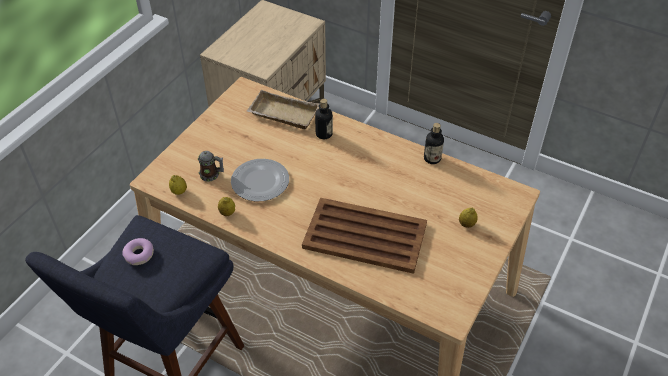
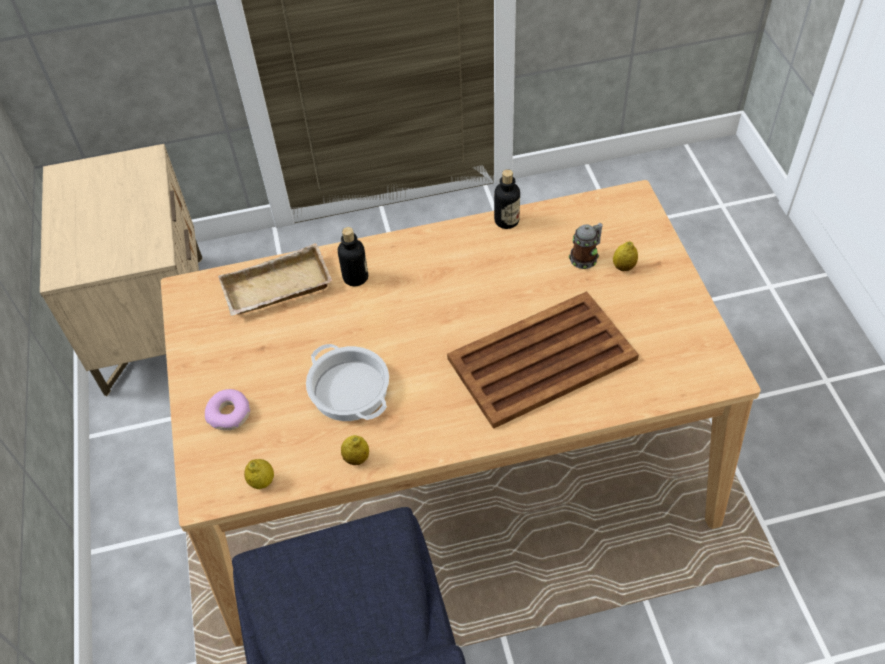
camera: 40 degrees left, 5 degrees up
donut [123,238,154,265] -> donut moved to [205,389,250,430]
mug [198,151,224,182] -> mug moved to [568,223,603,269]
plate [231,159,289,201] -> cooking pot [306,344,389,421]

